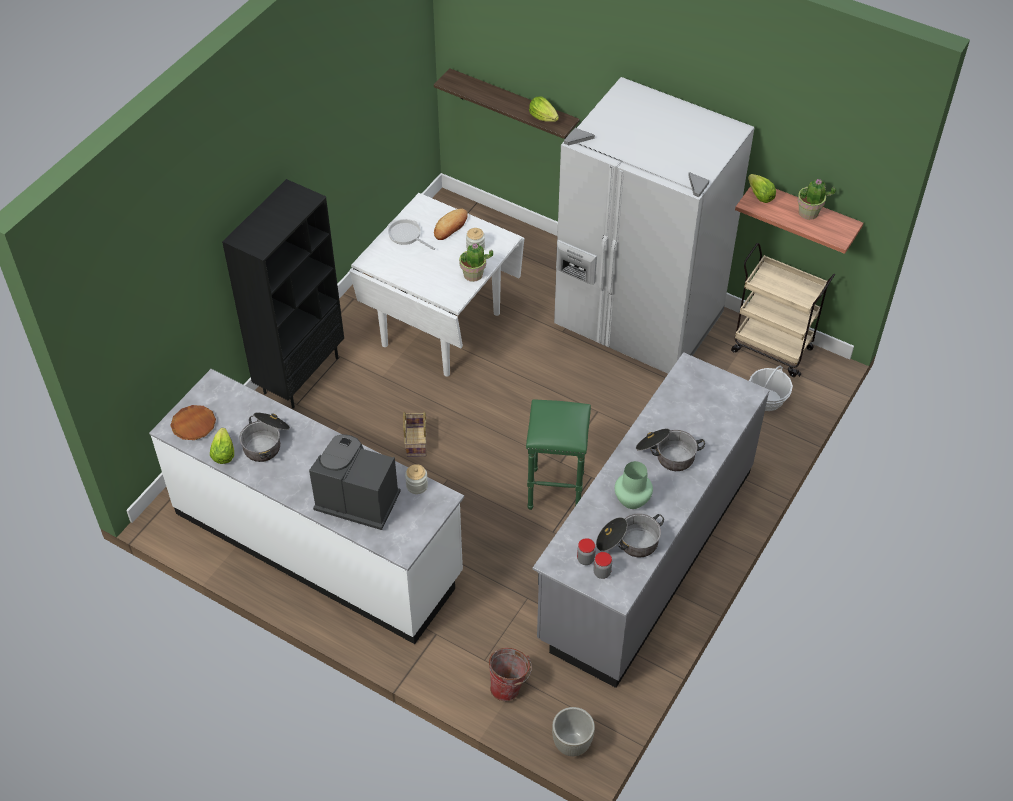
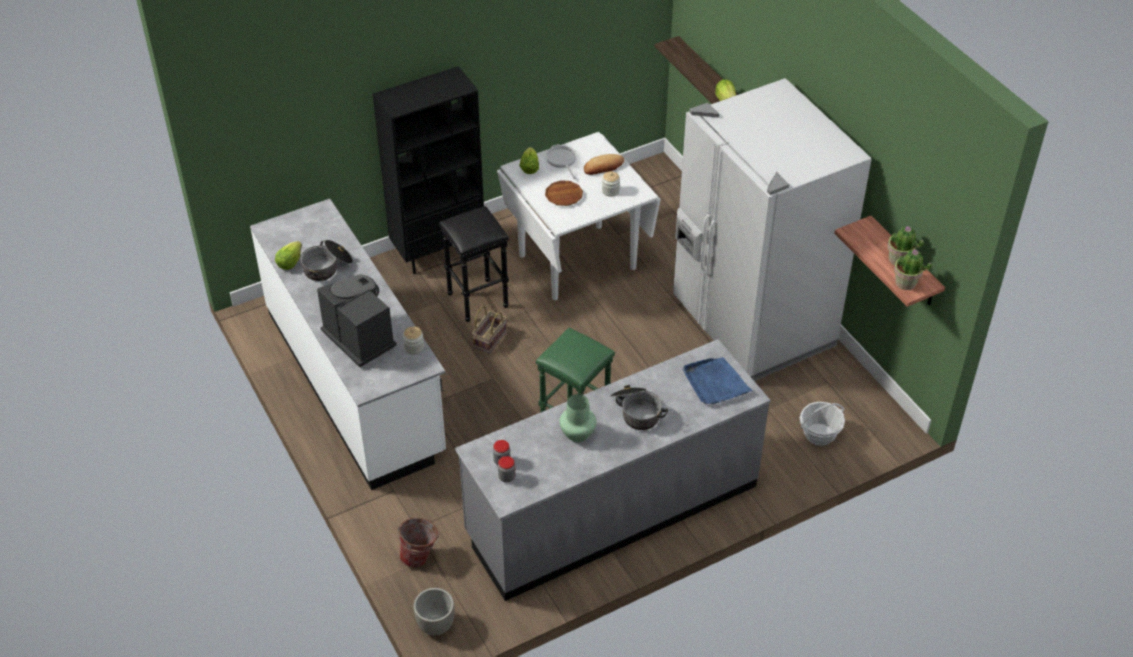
camera: 30 degrees right, 5 degrees down
brown plate [170,405,216,440] -> brown plate moved to [545,180,583,206]
potted plant [459,243,493,282] -> potted plant moved to [894,249,932,290]
cooking pot [596,513,664,557] -> none
beige cart [731,243,835,377] -> none
lettuce [748,174,776,203] -> lettuce moved to [519,147,539,174]
none -> black stool [439,206,509,322]
none -> blue tray [683,357,753,404]

